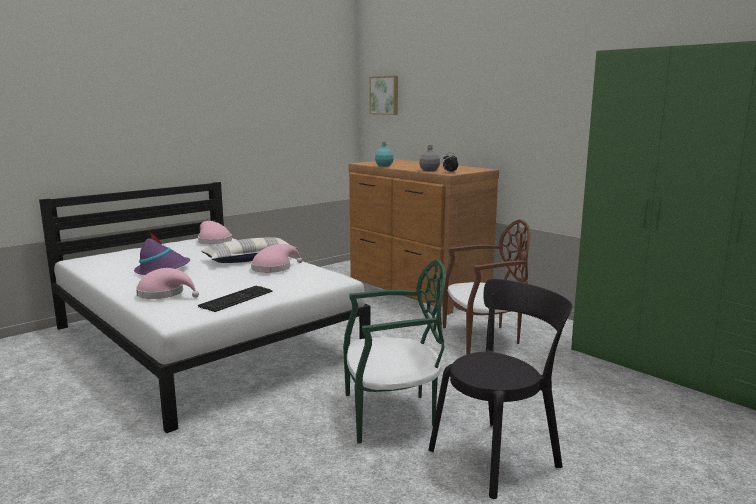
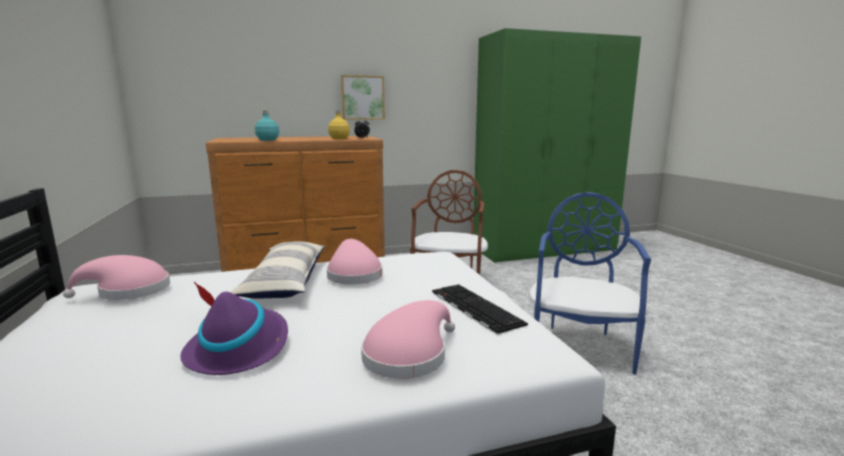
camera: 65 degrees left, 0 degrees up
green chair [343,259,446,443] -> blue chair [529,192,651,375]
picture [369,76,398,115] -> picture moved to [341,75,385,119]
grey bottle [419,145,440,171] -> yellow bottle [328,111,350,139]
black chair [429,279,572,499] -> none

